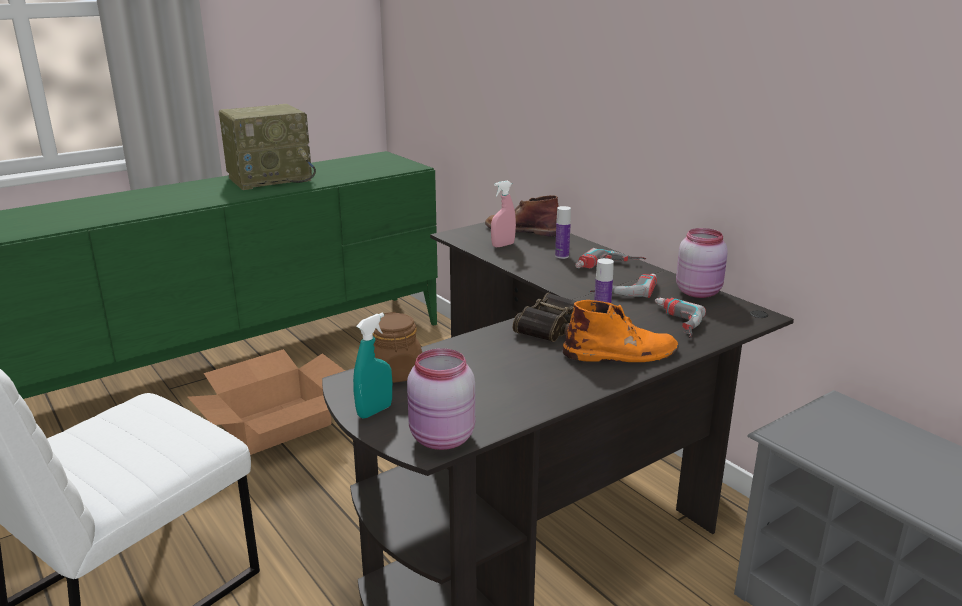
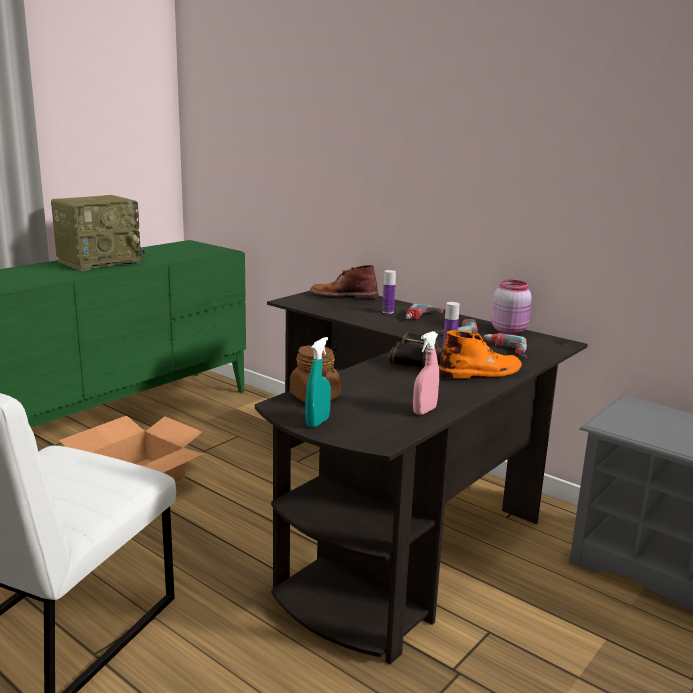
camera: 15 degrees left, 5 degrees down
pink jar [407,348,475,450] -> none
pink spray bottle [491,181,516,247] -> pink spray bottle moved to [413,331,439,415]

